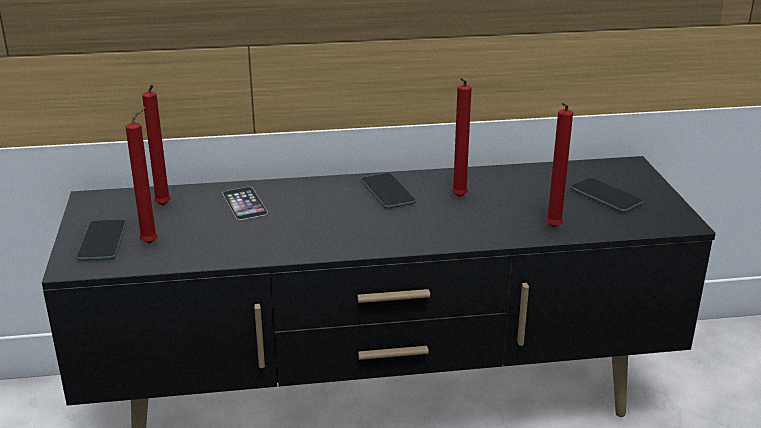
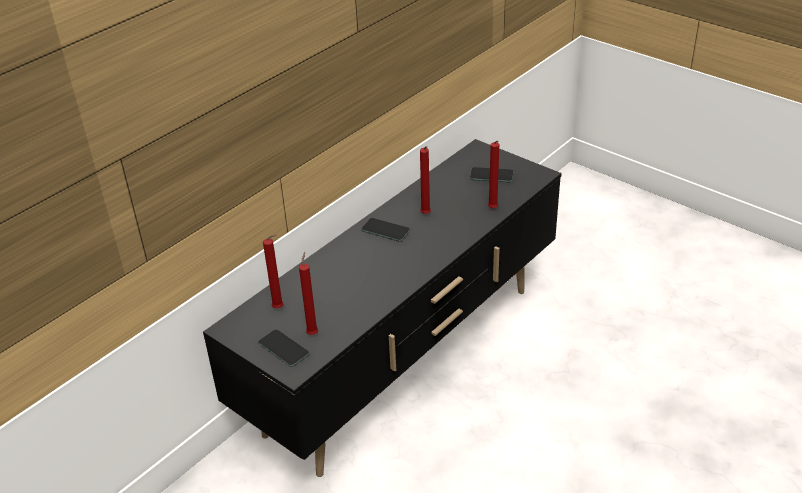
camera: 40 degrees left, 10 degrees up
phone [223,187,268,220] -> none

